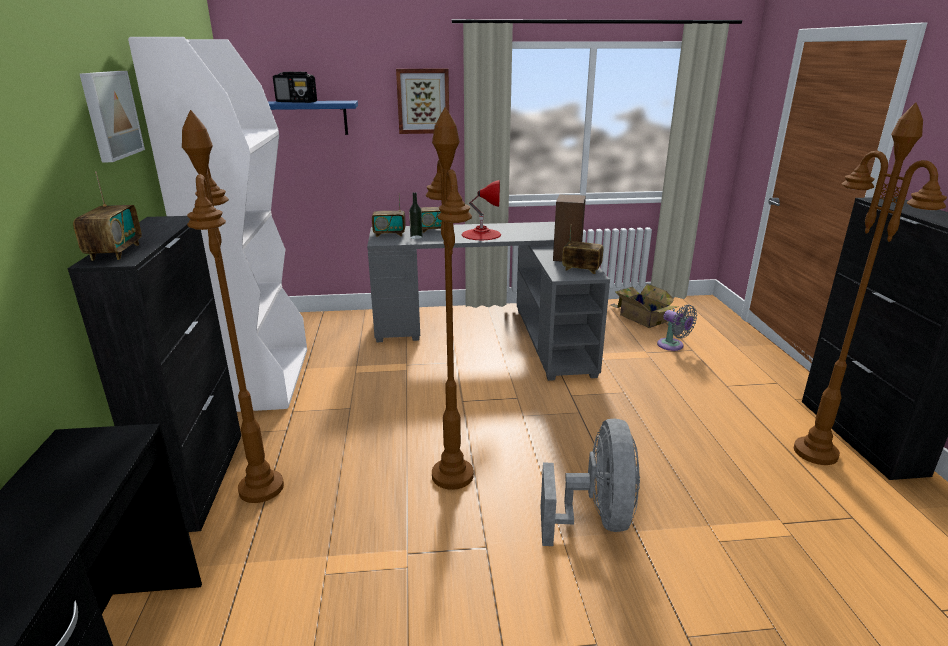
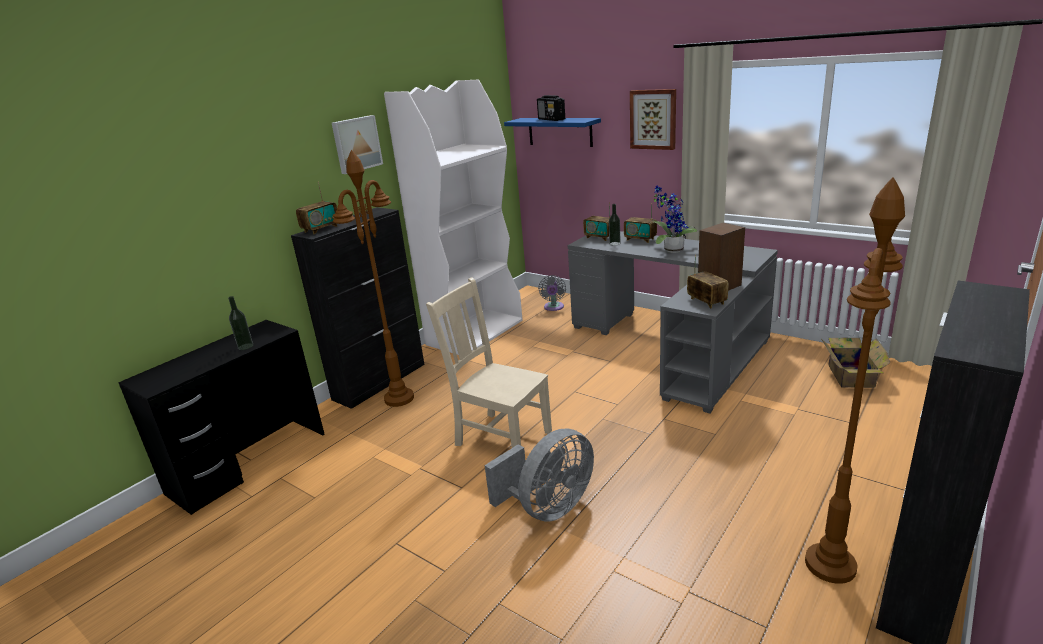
camera: 45 degrees right, 0 degrees up
brown floor lamp [426,107,474,490] -> beige chair [426,277,552,448]
red table lamp [462,180,501,240] -> potted plant [653,185,697,253]
grey fan [657,305,697,351] -> grey fan moved to [538,275,566,311]
none -> bottle [228,296,253,350]

